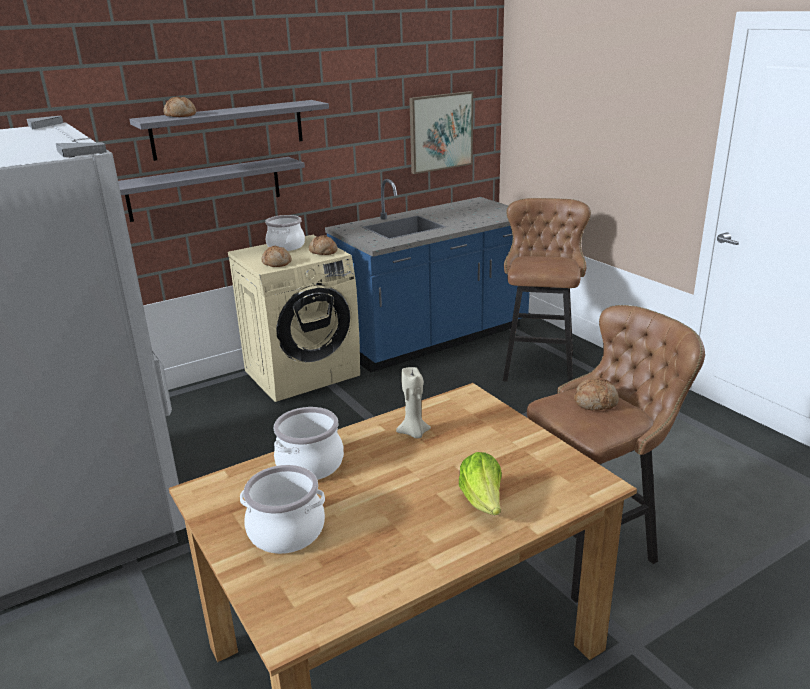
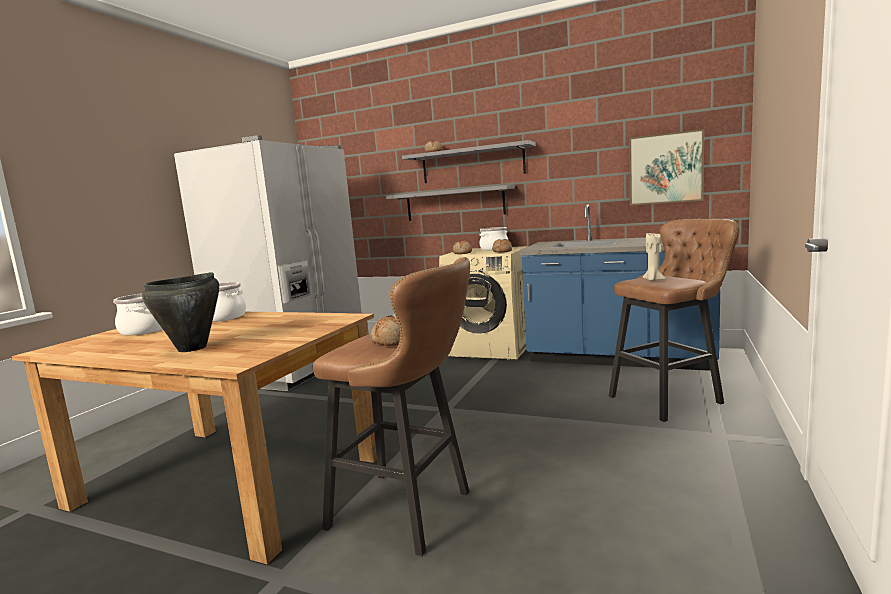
camera: 55 degrees right, 15 degrees down
beige candle [396,367,431,438] -> beige candle moved to [643,233,666,281]
lettuce [459,452,502,515] -> black cooking pot [142,272,219,352]

